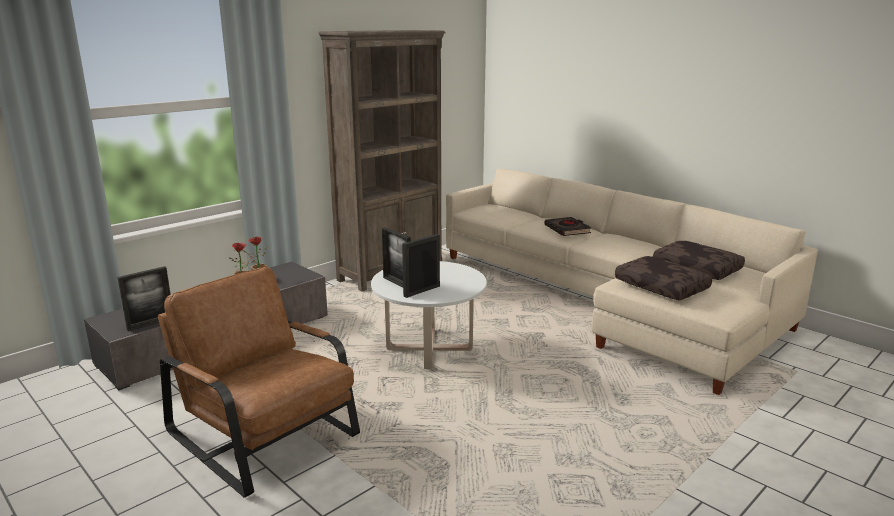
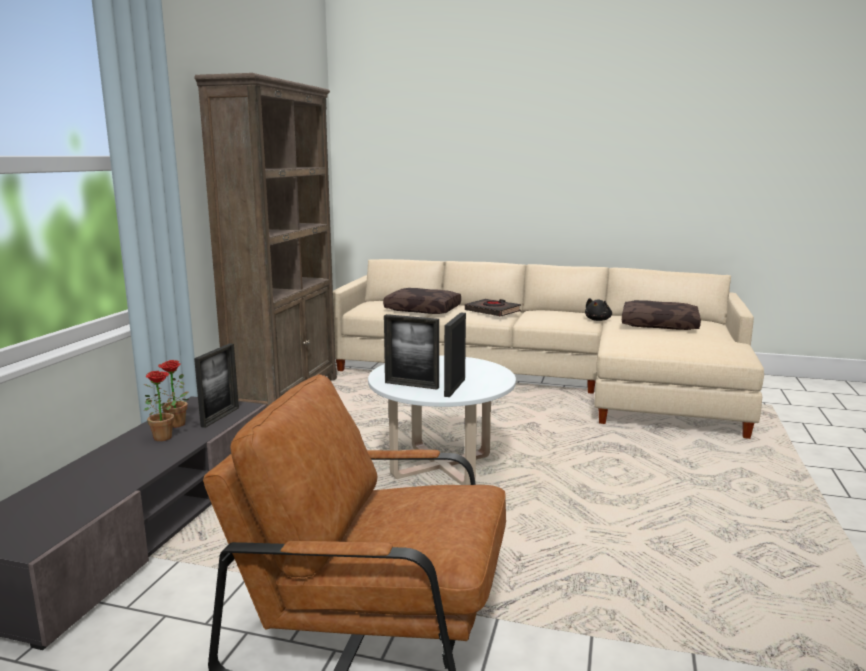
camera: 30 degrees left, 5 degrees down
picture frame [117,266,171,331] -> picture frame moved to [194,343,239,428]
brown pillow [615,256,712,300] -> brown pillow moved to [383,288,461,314]
none -> black plush toy [585,298,612,321]

